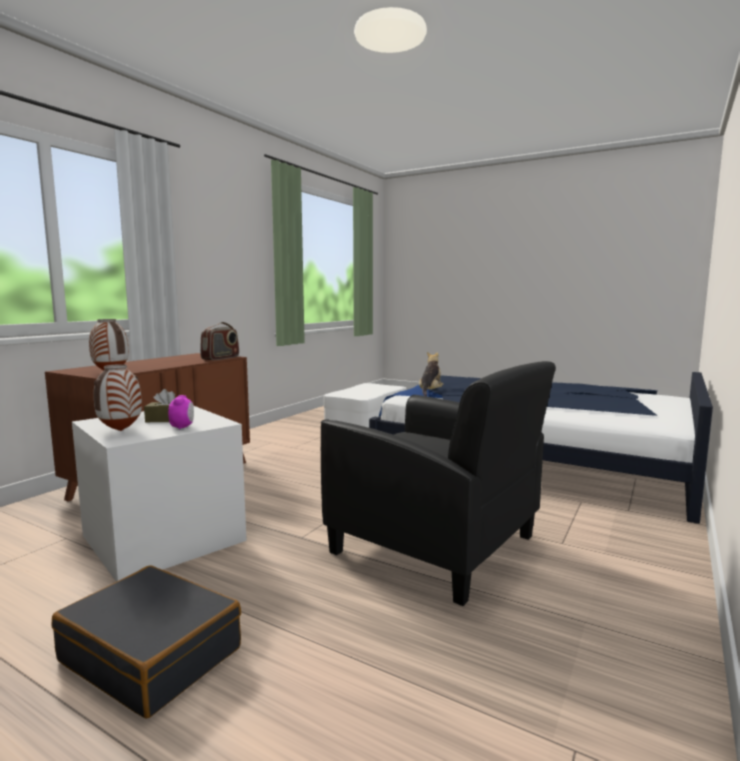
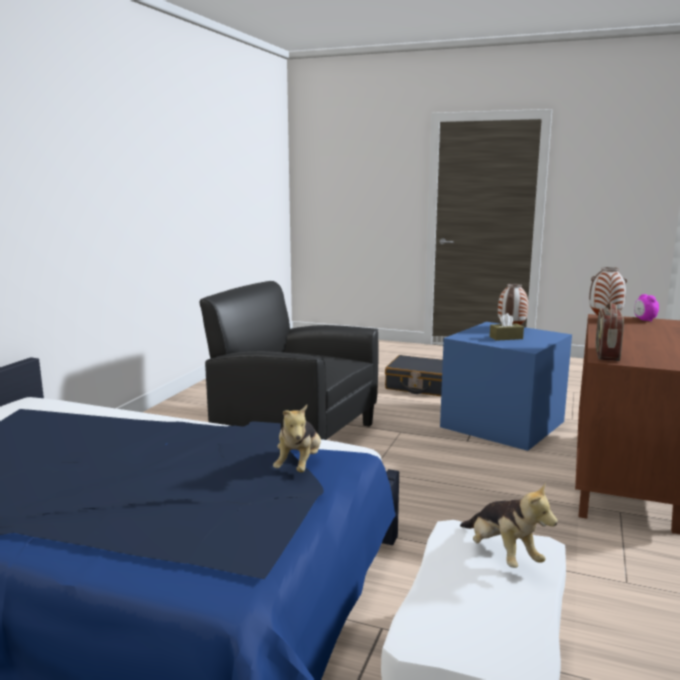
camera: 170 degrees right, 5 degrees up
white storage box [72,406,247,582] -> blue storage box [440,322,572,451]
alarm clock [168,395,194,430] -> alarm clock moved to [634,294,659,322]
none -> plush toy [460,483,558,568]

